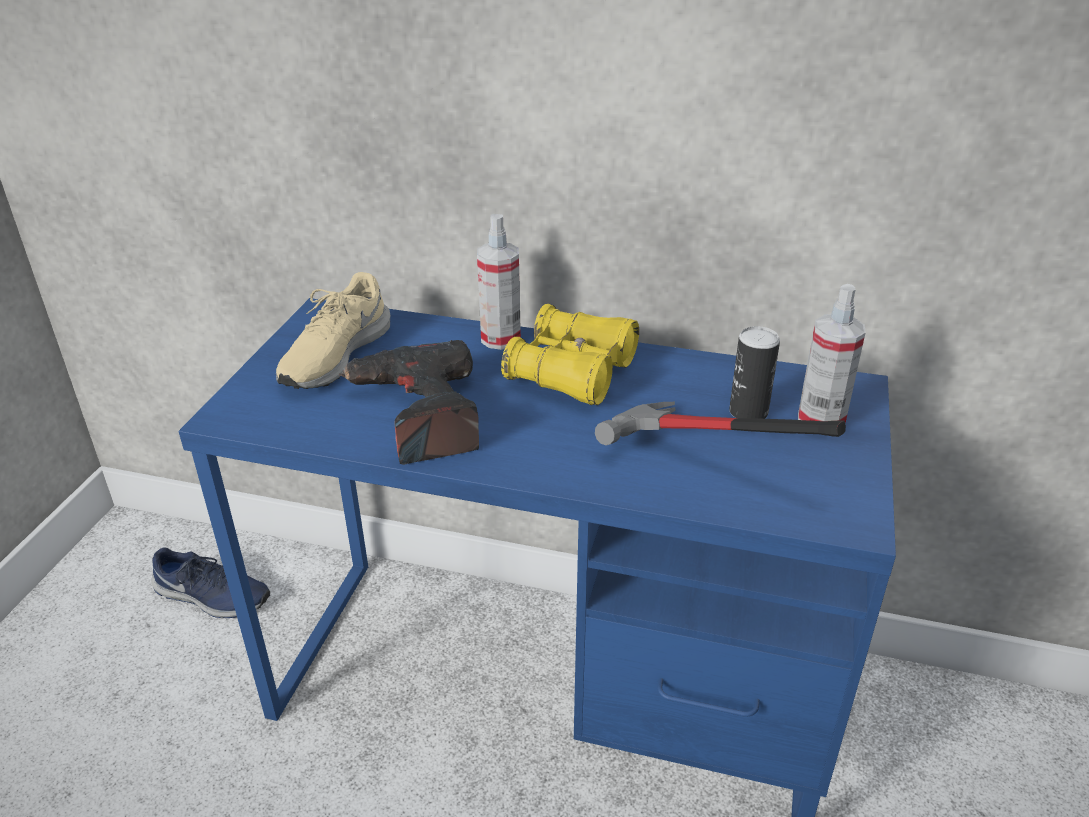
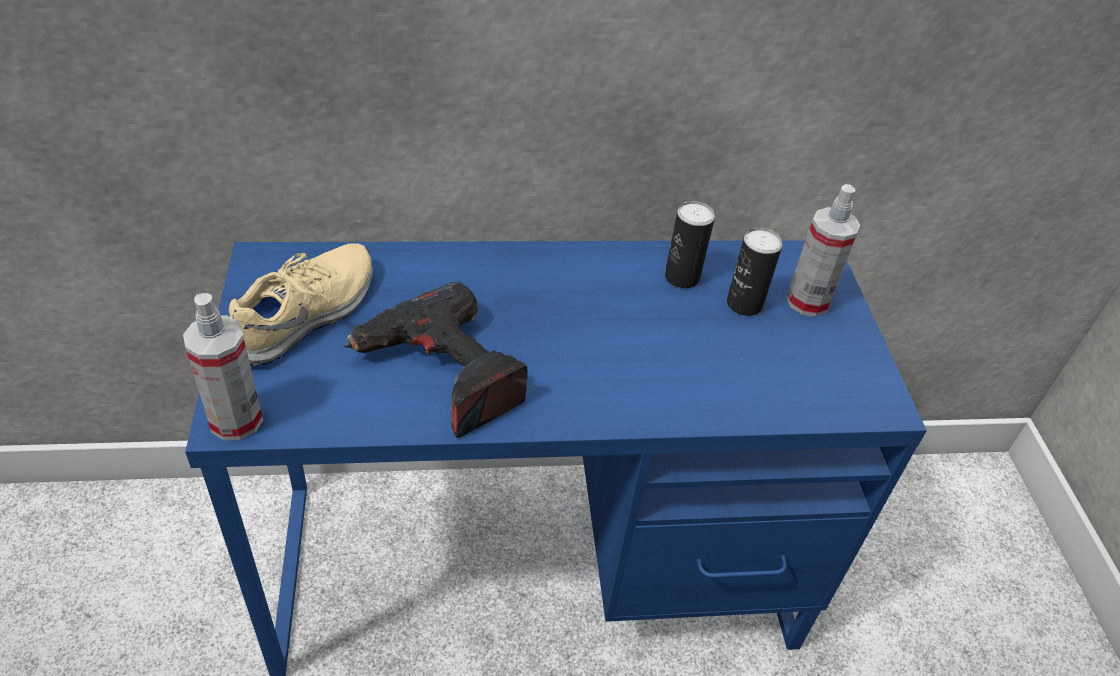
camera: 25 degrees left, 10 degrees up
blue shoe [151,547,270,618] -> none
beige shoe [276,272,391,389] -> beige shoe turned 150 degrees counterclockwise [229,243,373,366]
spray bottle [477,214,521,350] -> spray bottle moved to [183,293,263,440]
yellow binoculars [501,304,639,405] -> none
hammer [595,402,846,445] -> none
none -> can [665,201,715,288]

